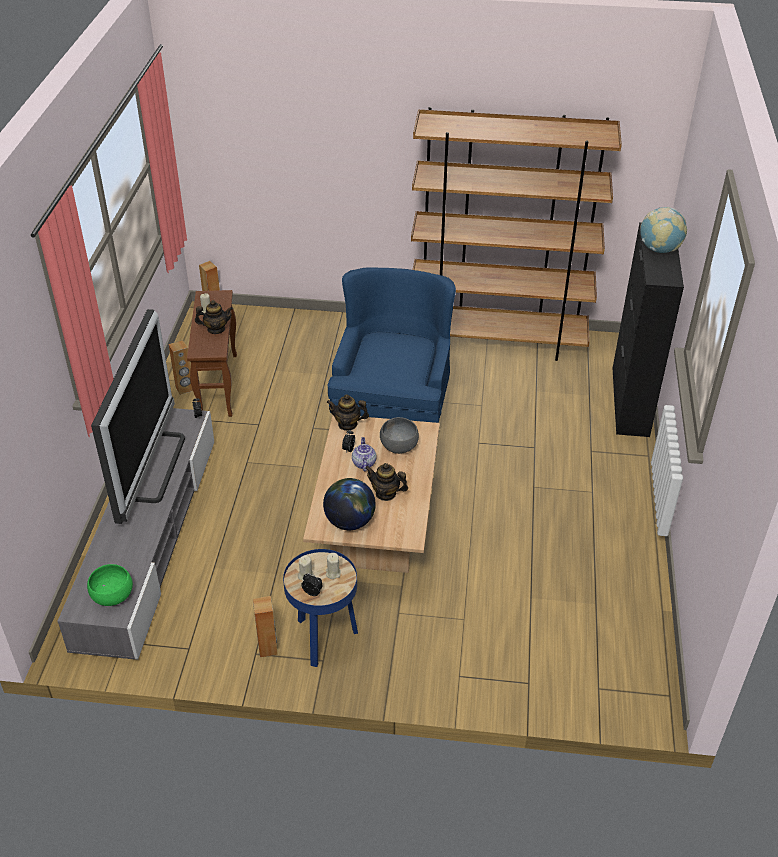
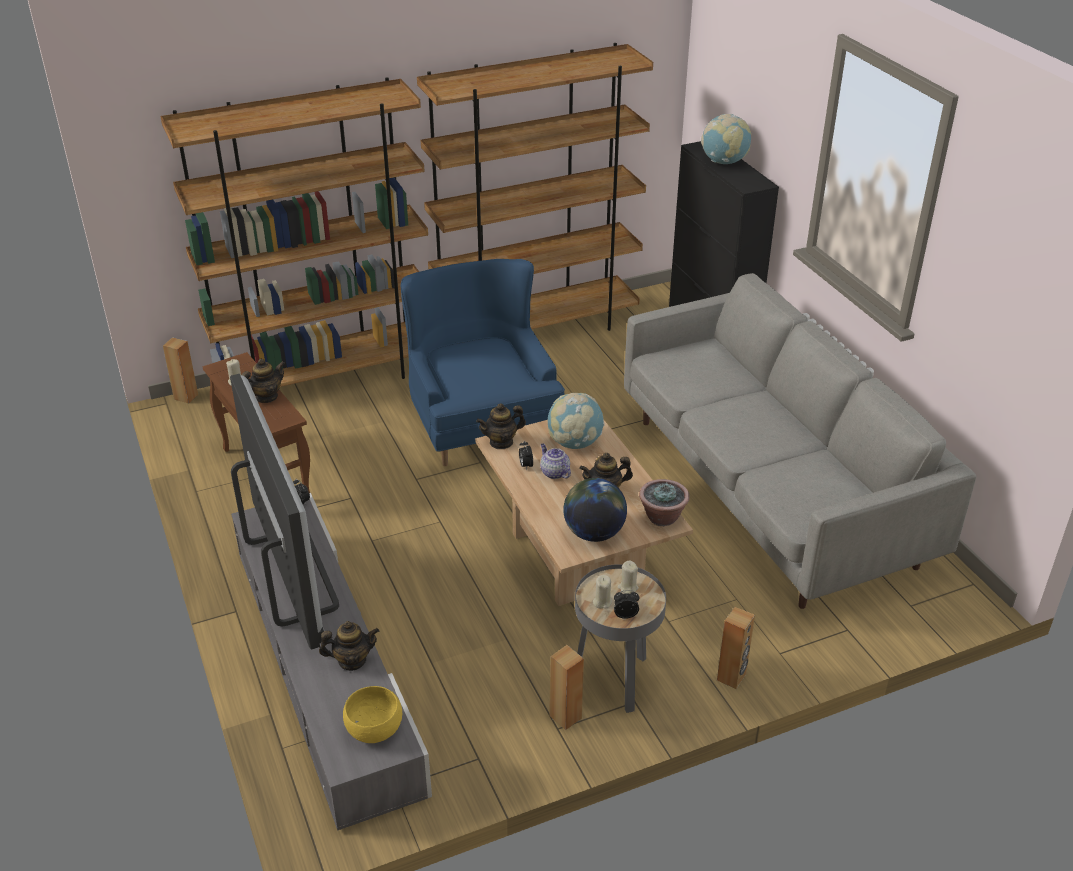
camera: 30 degrees left, 5 degrees down
green bowl [87,564,133,606] -> yellow bowl [343,686,402,743]
brown speaker [168,340,193,395] -> brown speaker moved to [717,607,755,689]
blue side table [283,549,358,667] -> grey side table [575,564,666,713]
grey bowl [380,417,419,454] -> globe [548,393,604,449]
none -> brown bookcase [160,77,428,387]
none -> teapot [319,621,379,671]
none -> grey sofa [624,273,977,609]
none -> potted plant [639,479,690,526]

